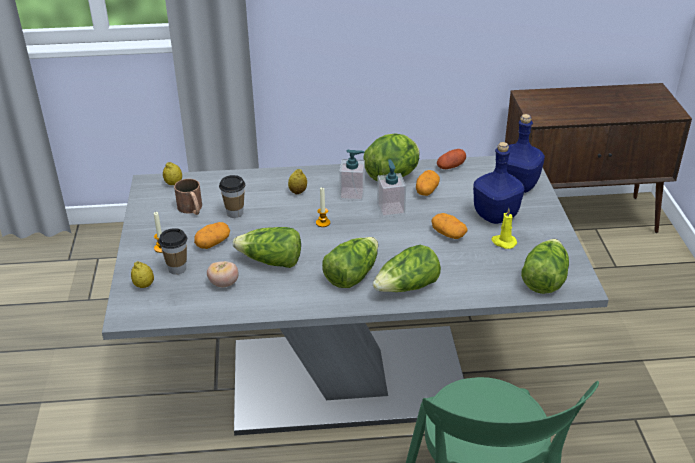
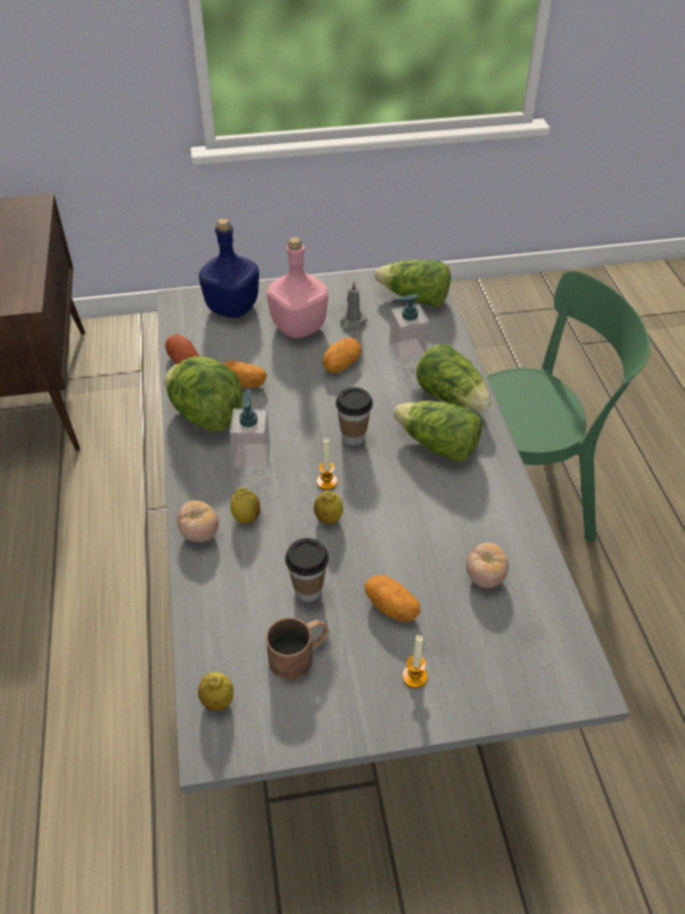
camera: 95 degrees left, 10 degrees up
lemon [131,261,154,288] -> lemon moved to [314,490,343,524]
cup [159,228,187,275] -> cup moved to [336,387,373,446]
lettuce [233,227,301,268] -> none
soap dispenser [377,160,406,217] -> soap dispenser moved to [389,294,430,362]
blue bottle [473,142,524,224] -> pink bottle [267,237,328,338]
yellow candle [491,208,517,249] -> grey candle [340,281,367,332]
none -> tomato [177,501,219,542]

